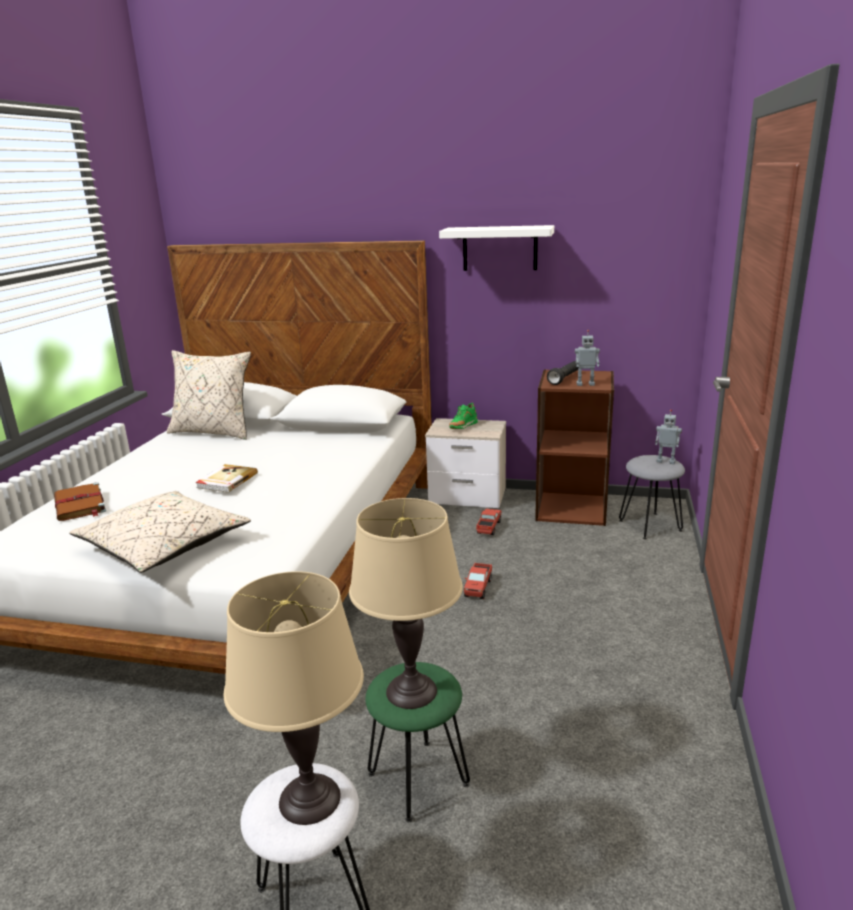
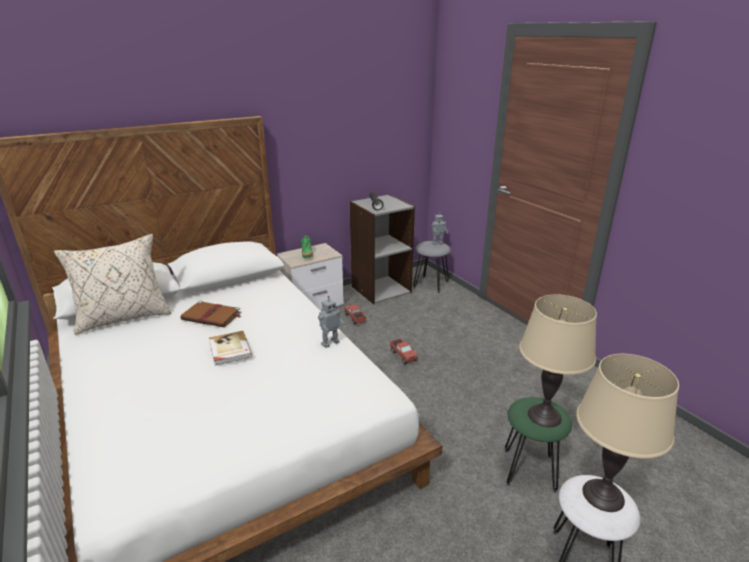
camera: 45 degrees left, 5 degrees up
brown book [54,482,106,521] -> brown book moved to [180,301,241,328]
beige pillow [69,491,251,573] -> none
white shelf [439,225,554,271] -> none
brown bookcase [535,369,614,526] -> grey bookcase [350,194,415,304]
toy robot [575,330,600,386] -> toy robot moved to [318,296,346,348]

